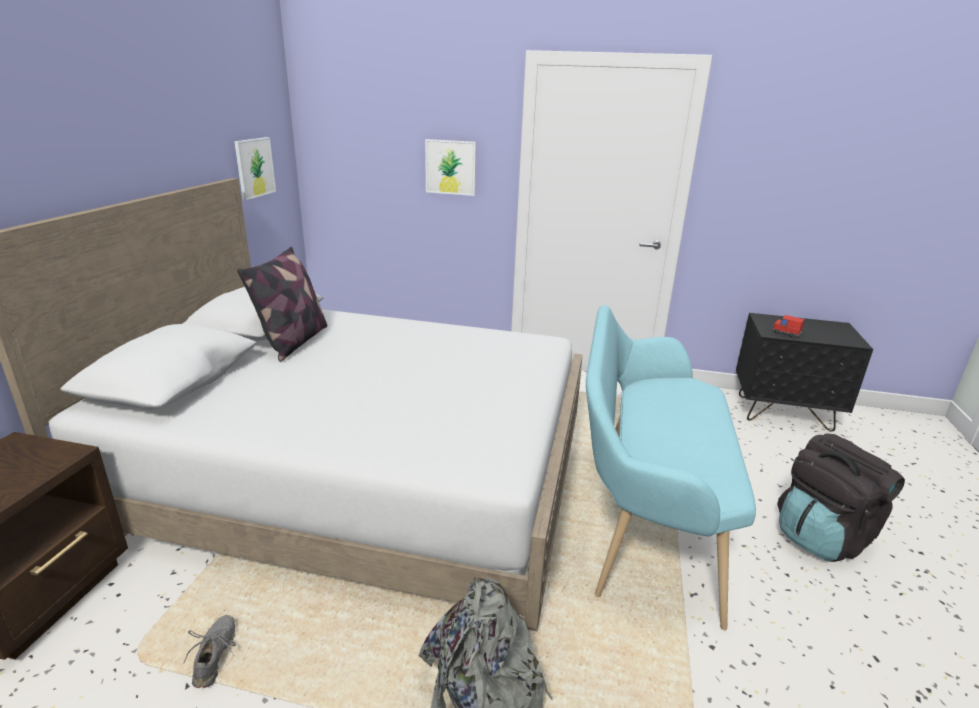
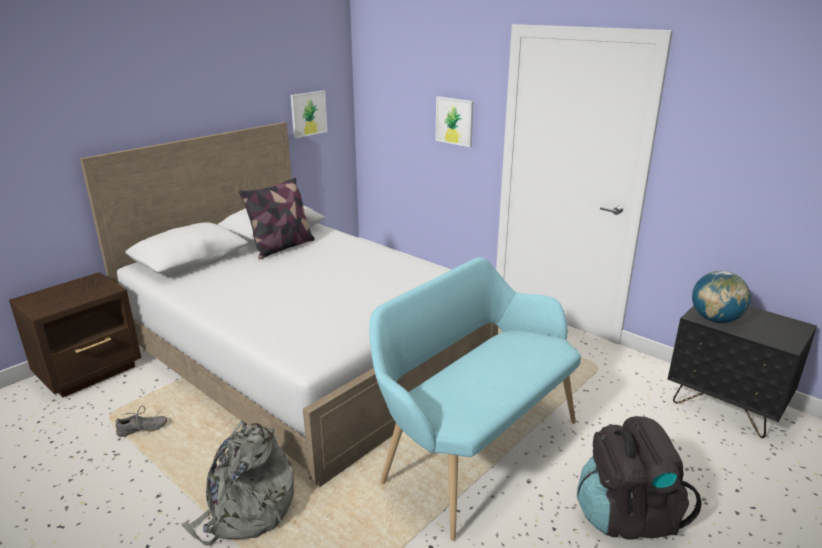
camera: 30 degrees right, 0 degrees up
grey shoe [183,615,236,688] -> grey shoe turned 45 degrees clockwise [116,406,167,437]
red toy car [772,315,804,337] -> globe [692,271,751,323]

